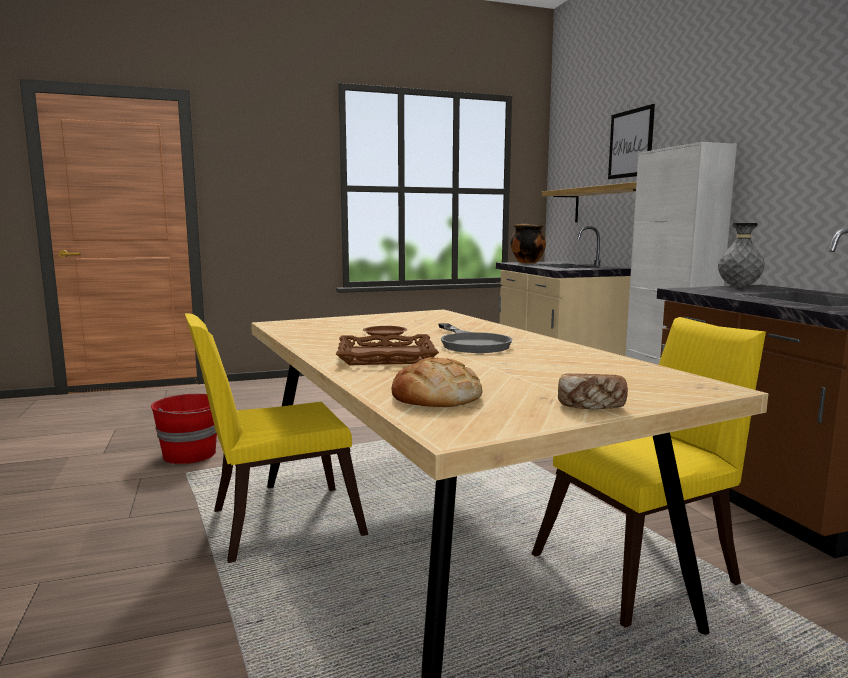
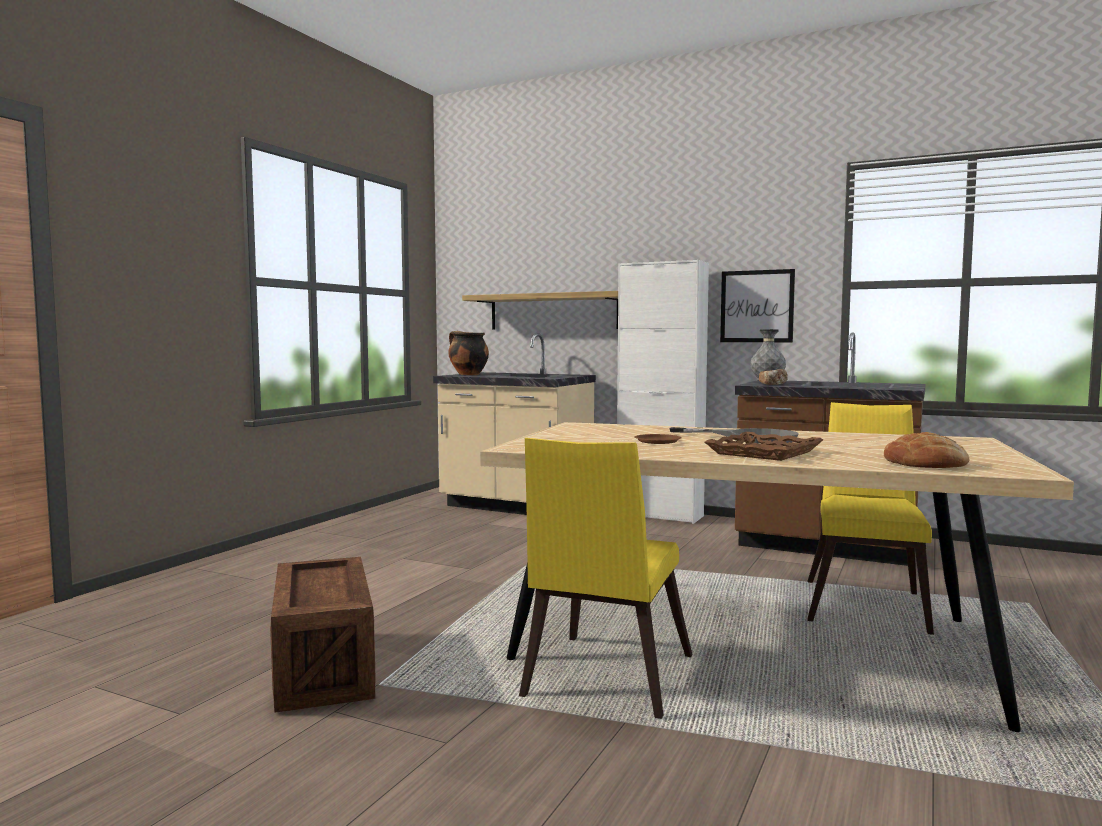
camera: 45 degrees left, 5 degrees down
red bucket [151,394,217,464] -> crate [270,557,375,713]
bread [558,373,628,409] -> bread moved to [759,369,788,385]
picture [608,104,655,179] -> picture moved to [720,269,795,342]

